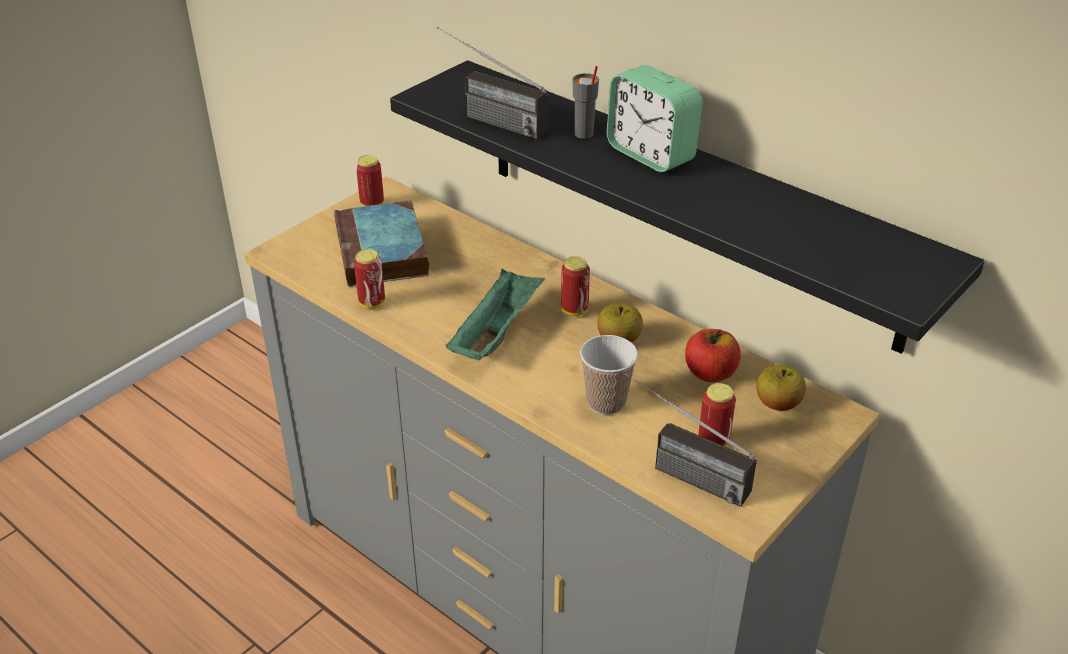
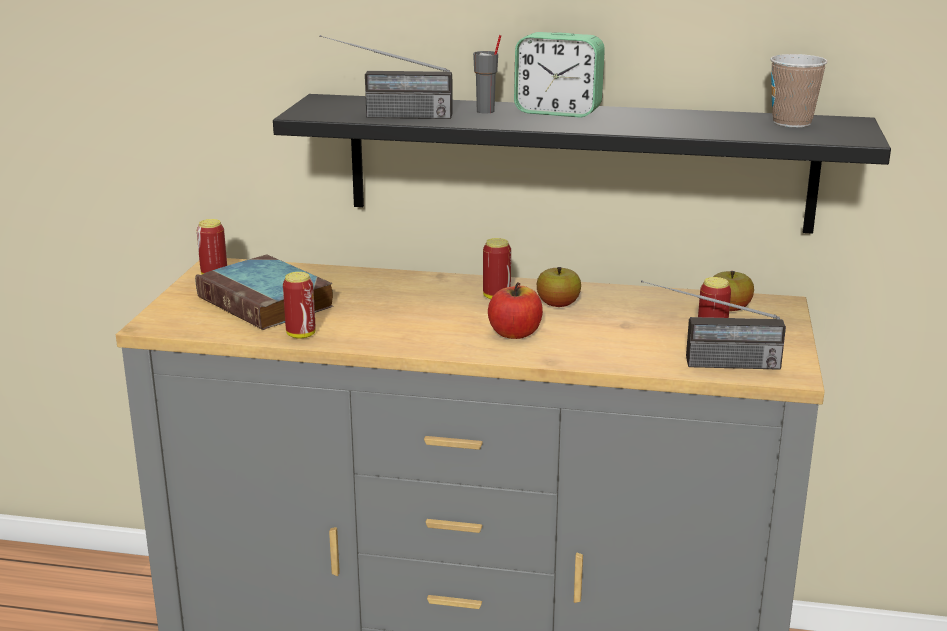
camera: 30 degrees left, 15 degrees down
green tray [446,269,545,360] -> none
cup [580,335,638,415] -> cup moved to [770,54,828,128]
apple [685,329,741,382] -> apple moved to [488,282,543,339]

